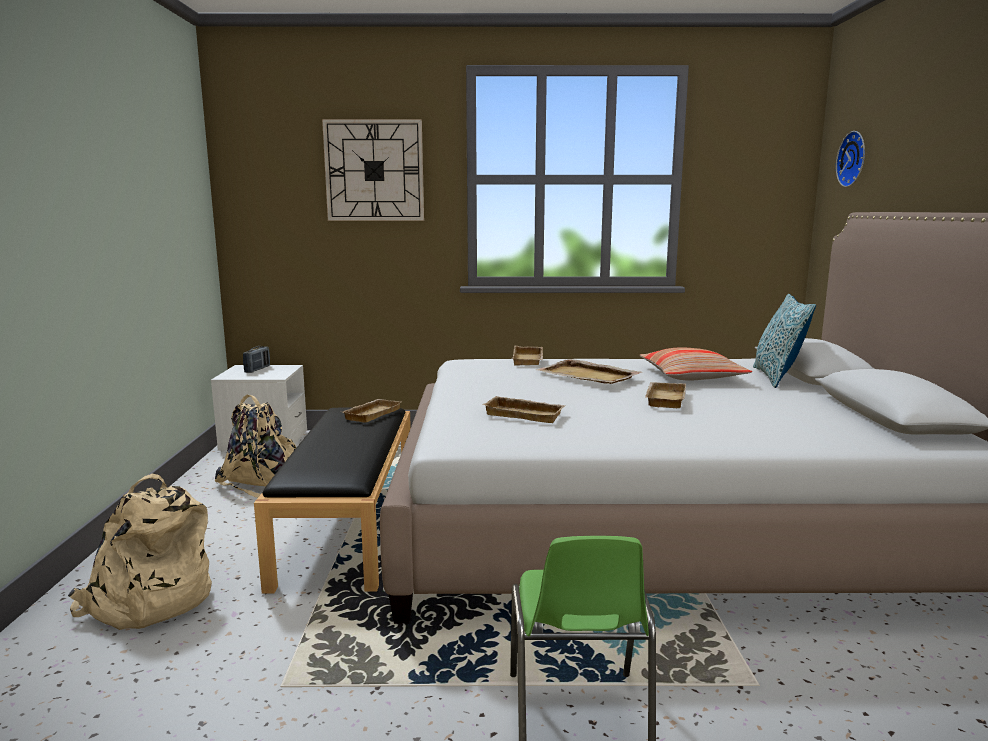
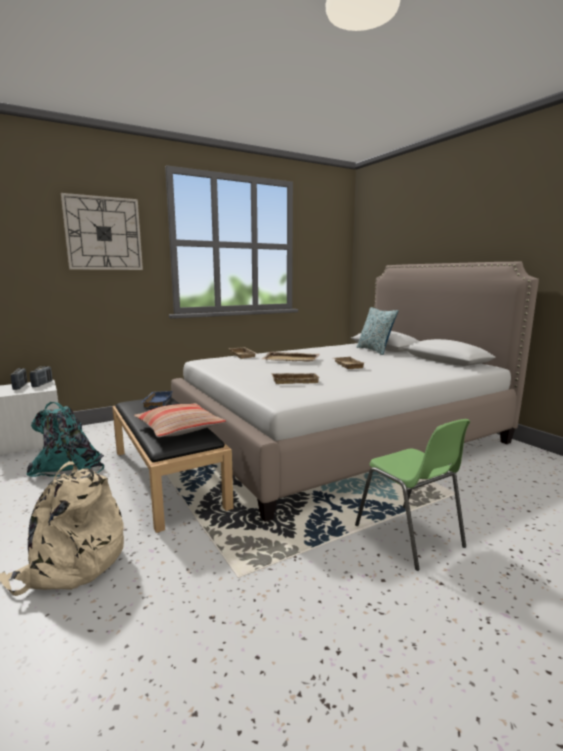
camera: 30 degrees left, 0 degrees up
beige backpack [215,395,296,498] -> turquoise backpack [26,402,104,477]
beige tray [343,399,401,423] -> blue tray [142,391,173,407]
pillow [639,347,752,380] -> pillow moved to [134,403,226,437]
wall clock [836,131,865,187] -> none
none -> radio [30,366,52,387]

